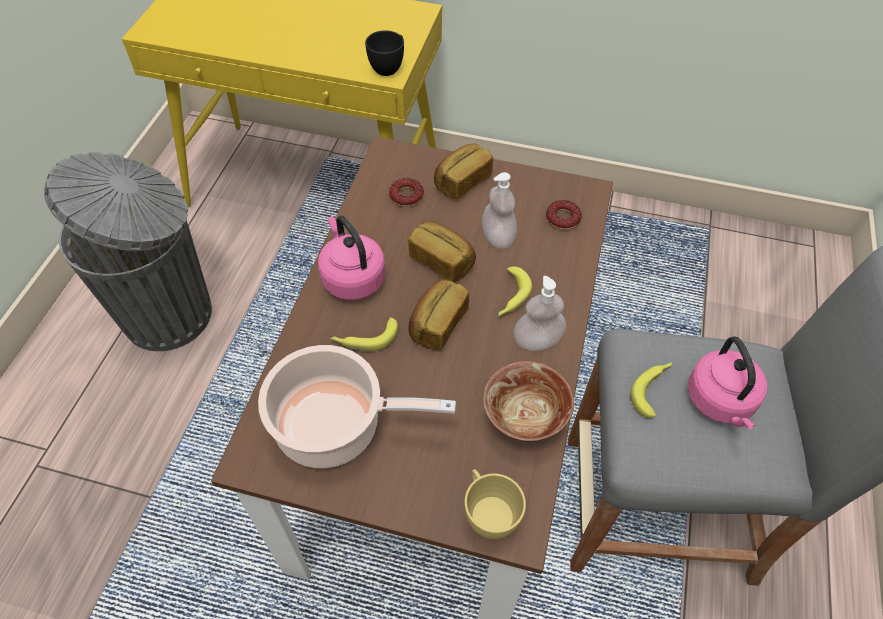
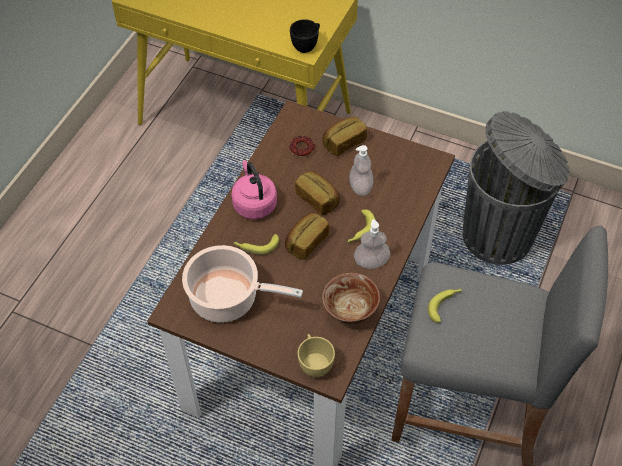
camera: 10 degrees right, 0 degrees up
grey trash can [44,152,212,351] -> grey trash can moved to [463,111,570,265]
donut [546,200,582,230] -> none
pink kettle [688,336,767,429] -> none

